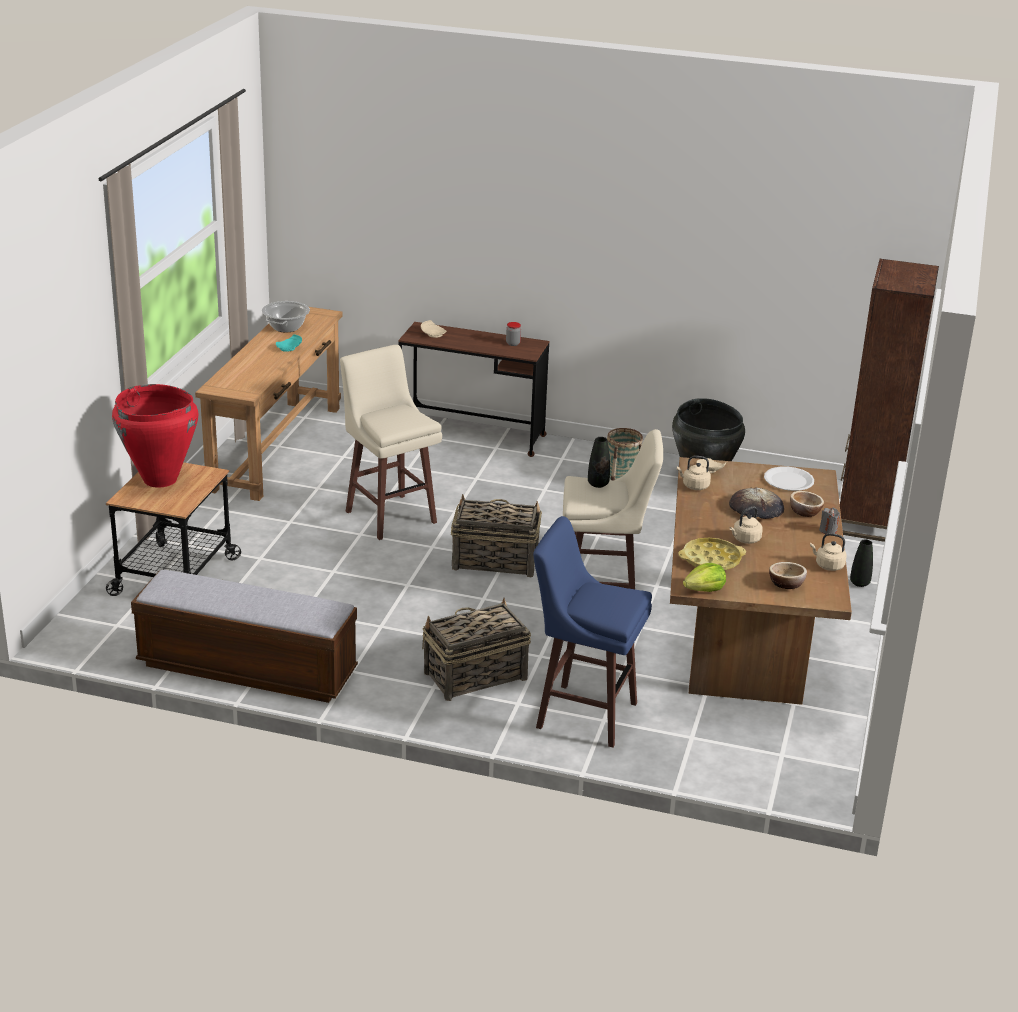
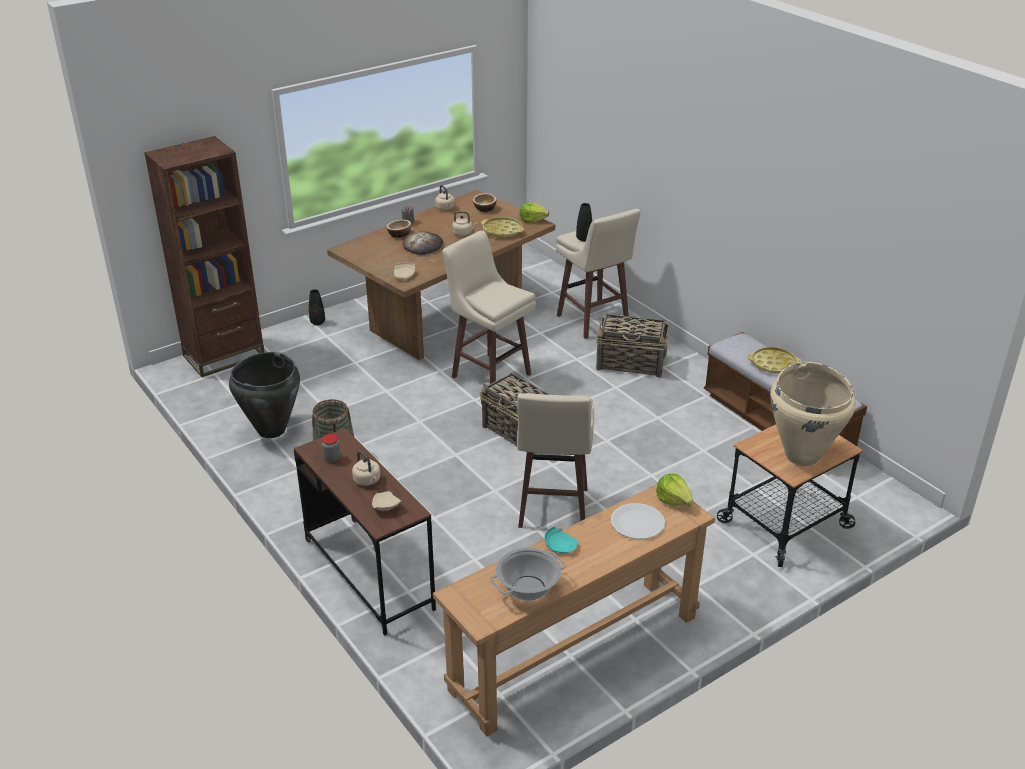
camera: 140 degrees left, 5 degrees up
red vase [112,384,198,488] -> beige vase [770,362,855,466]
blue stool [533,516,652,748] -> beige stool [555,209,641,339]
black vase [588,437,610,488] -> black vase moved to [576,203,592,241]
beige kettle [677,456,711,490] -> beige kettle moved to [352,451,380,486]
white plate [764,466,814,491] -> white plate moved to [611,503,665,539]
none -> lettuce [656,474,693,506]
none -> yellow tray [748,347,801,374]

